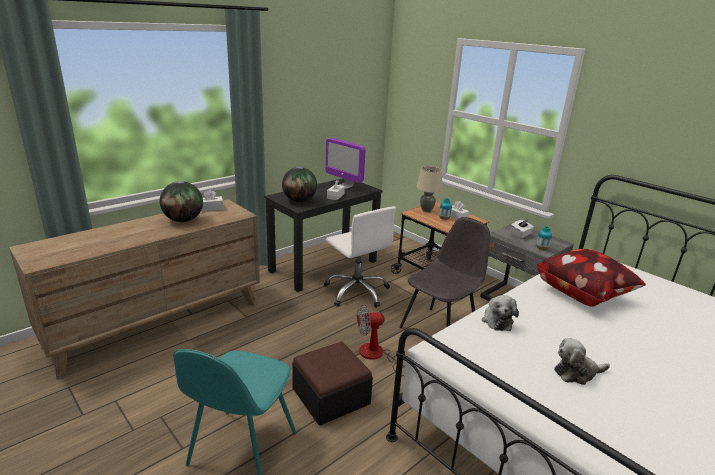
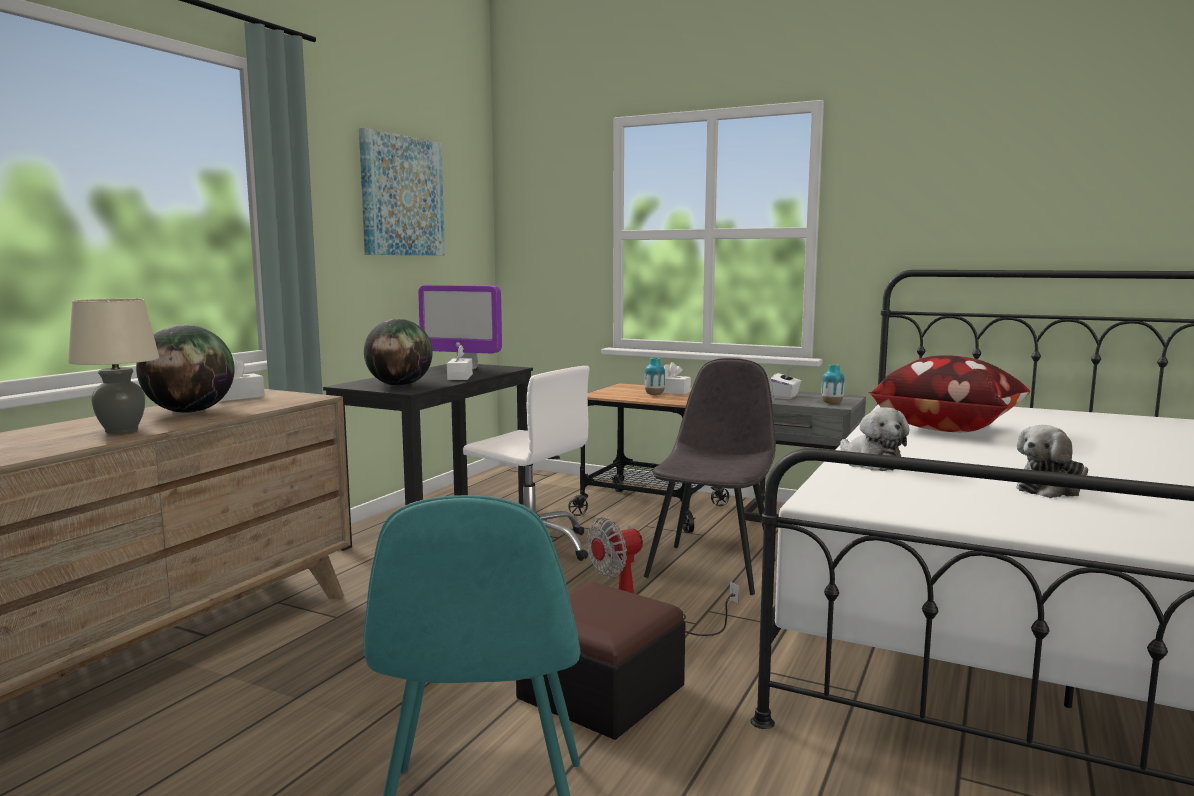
camera: 20 degrees left, 15 degrees down
beige table lamp [416,166,443,212] -> beige table lamp moved to [68,299,159,434]
none -> picture [359,128,445,255]

